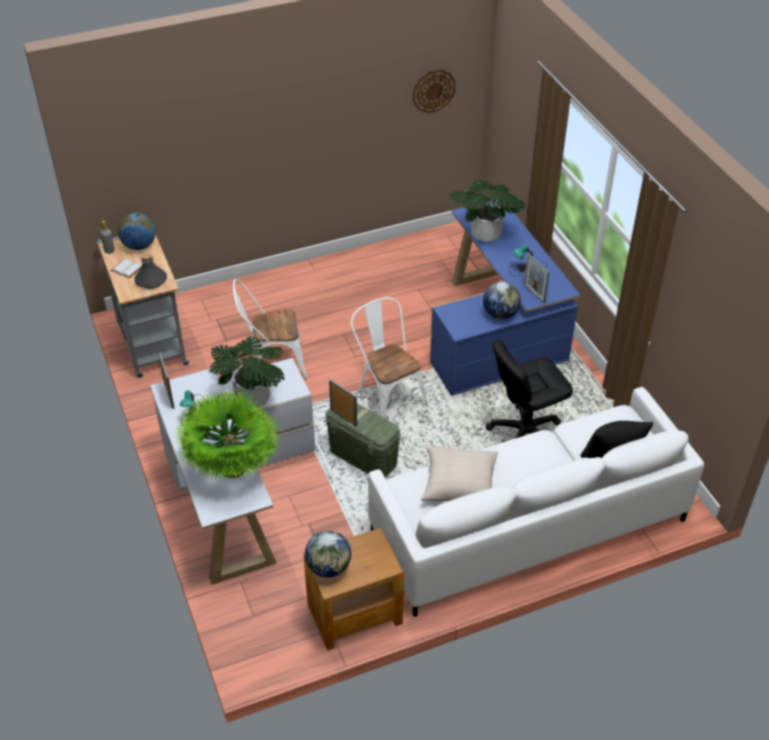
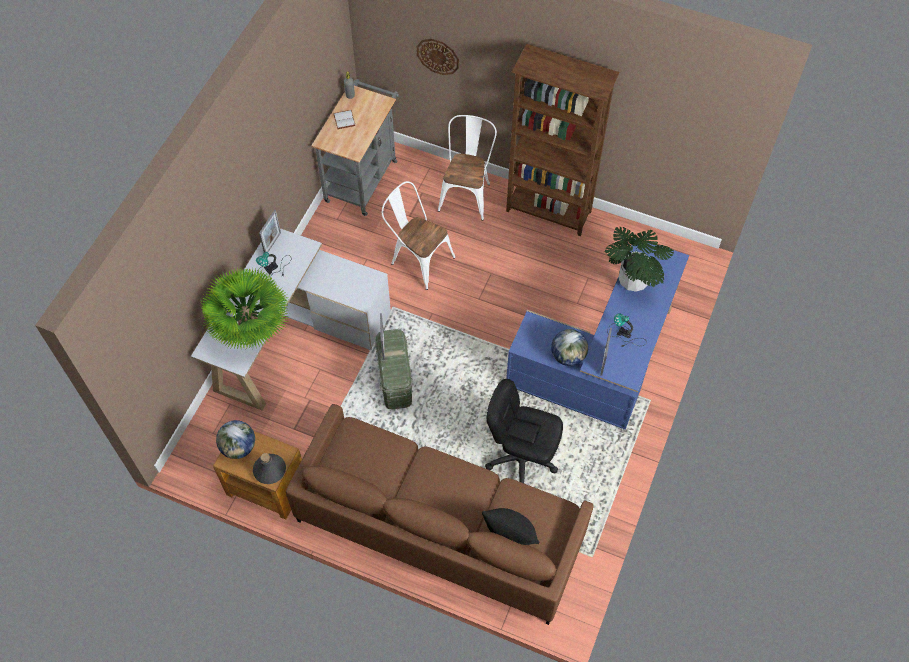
camera: 45 degrees right, 15 degrees up
globe [118,213,156,250] -> none
grey bottle [134,253,167,289] -> grey bottle moved to [253,453,286,484]
potted plant [210,336,285,408] -> none
white chair [351,297,429,418] -> white chair moved to [438,115,497,221]
white sofa [368,387,704,617] -> brown sofa [286,404,594,625]
wall clock [413,69,456,113] -> wall clock moved to [416,39,459,75]
beige pillow [421,446,498,501] -> none
none -> brown bookcase [506,44,620,236]

